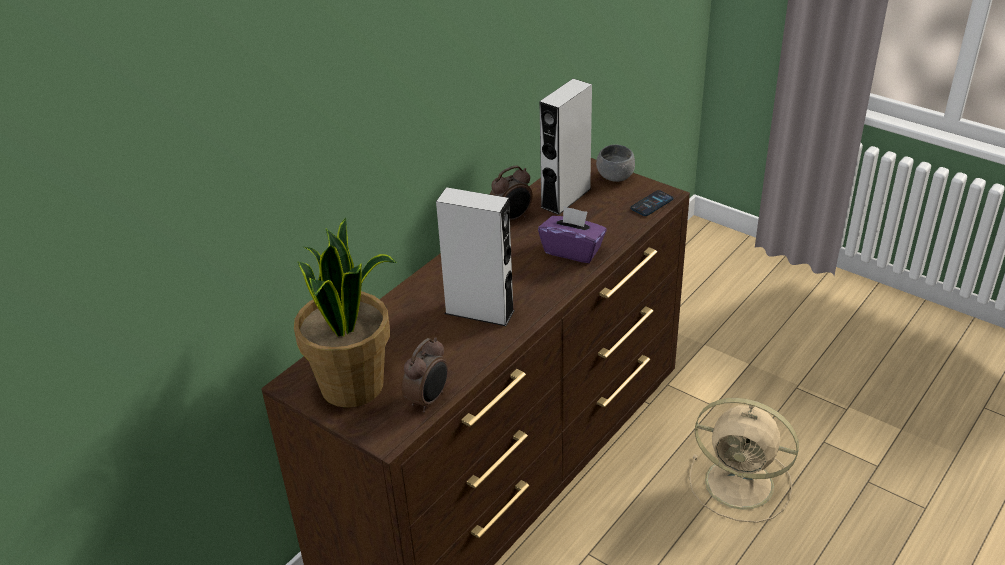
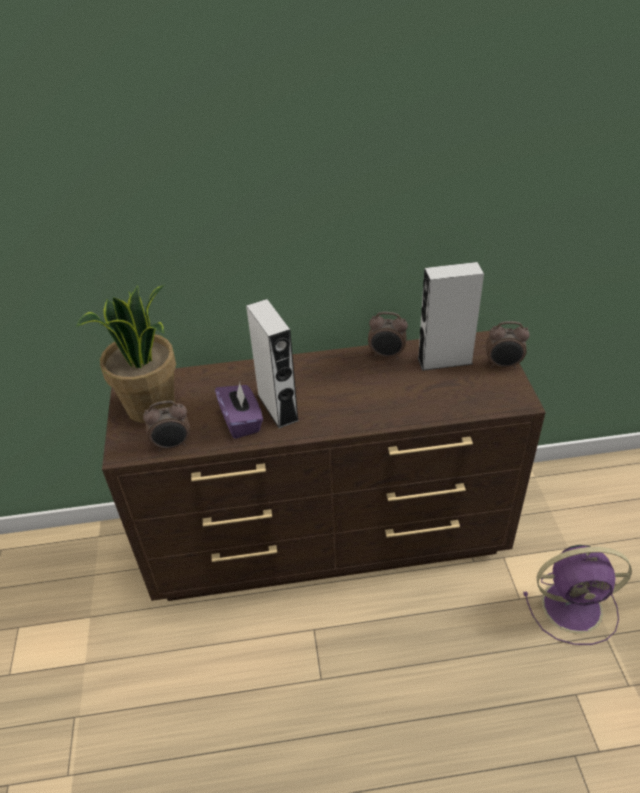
camera: 45 degrees right, 5 degrees up
purple tissue box [538,206,607,263] -> purple tissue box moved to [215,383,263,439]
grey bowl [596,145,635,182] -> alarm clock [486,321,530,369]
phone [630,190,673,216] -> none
beige fan [689,398,799,523] -> none
none -> purple fan [523,545,632,645]

